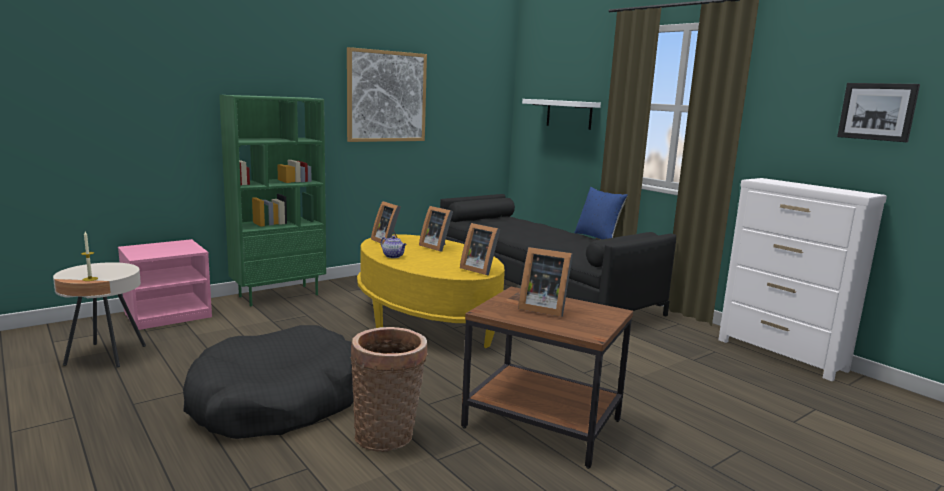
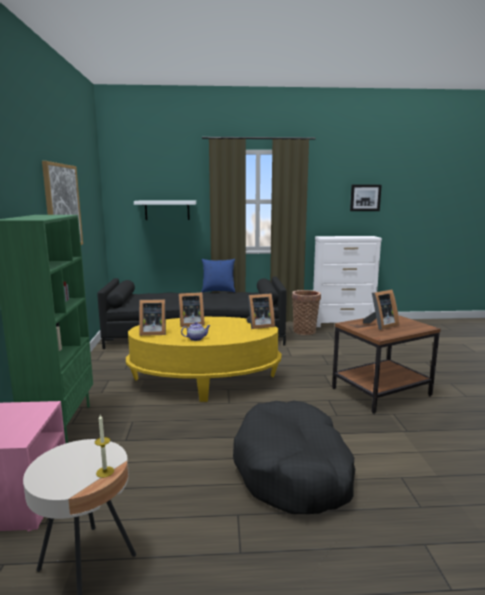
camera: 55 degrees left, 0 degrees up
basket [350,327,428,452] -> basket moved to [292,290,321,335]

